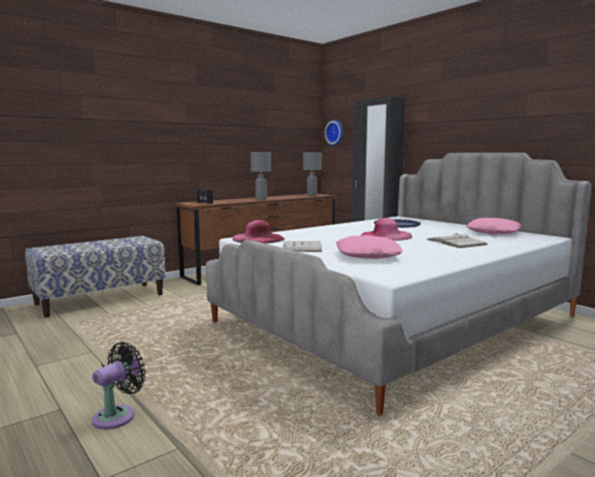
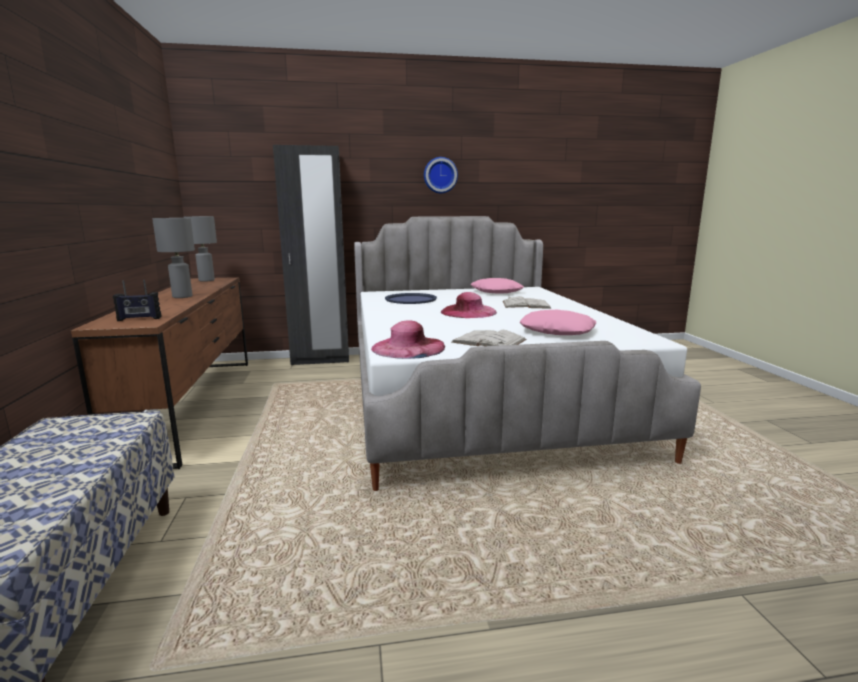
camera: 60 degrees left, 5 degrees up
black fan [92,342,146,429] -> none
wall clock [325,120,343,146] -> wall clock moved to [424,157,458,193]

